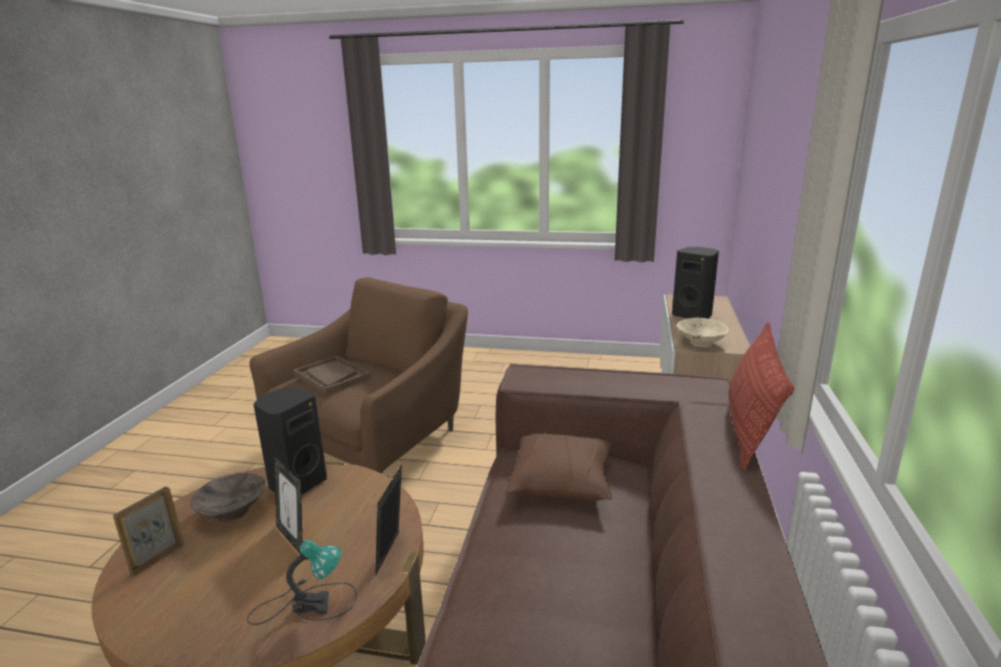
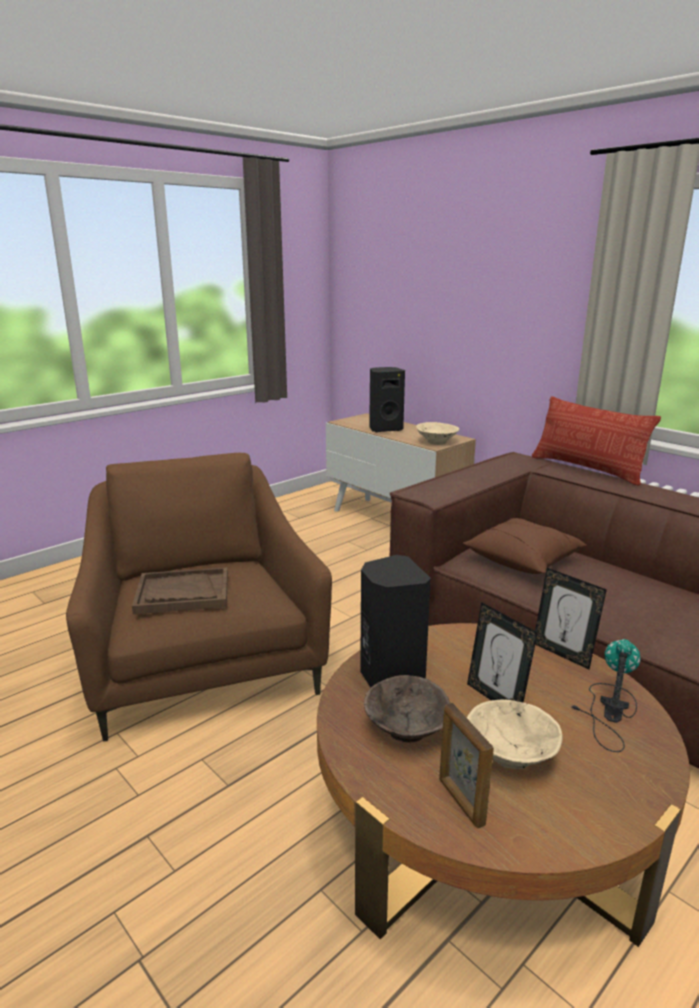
camera: 55 degrees left, 0 degrees up
picture frame [274,455,302,553] -> picture frame turned 60 degrees clockwise [467,602,538,702]
none -> beige bowl [467,700,563,769]

